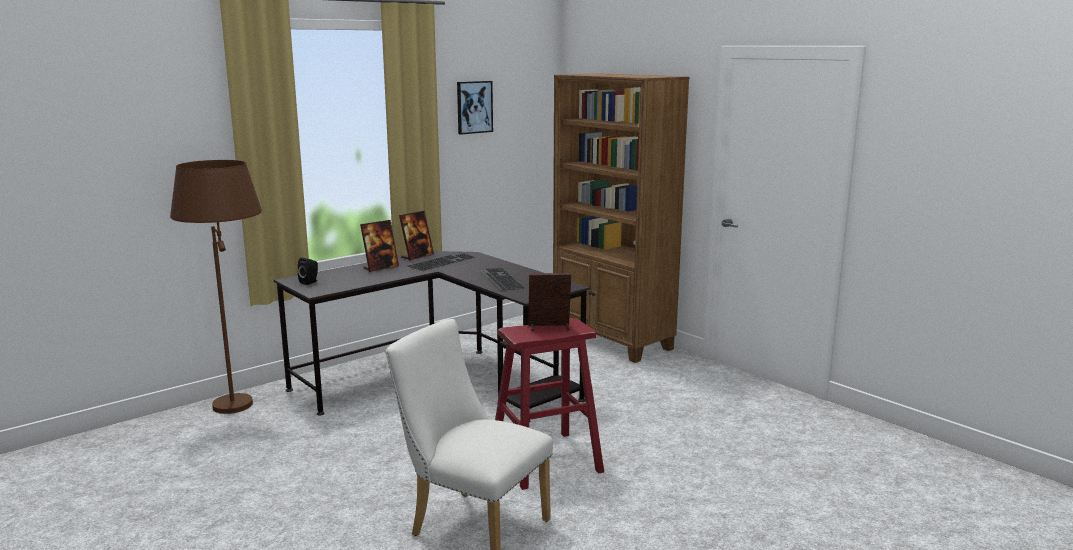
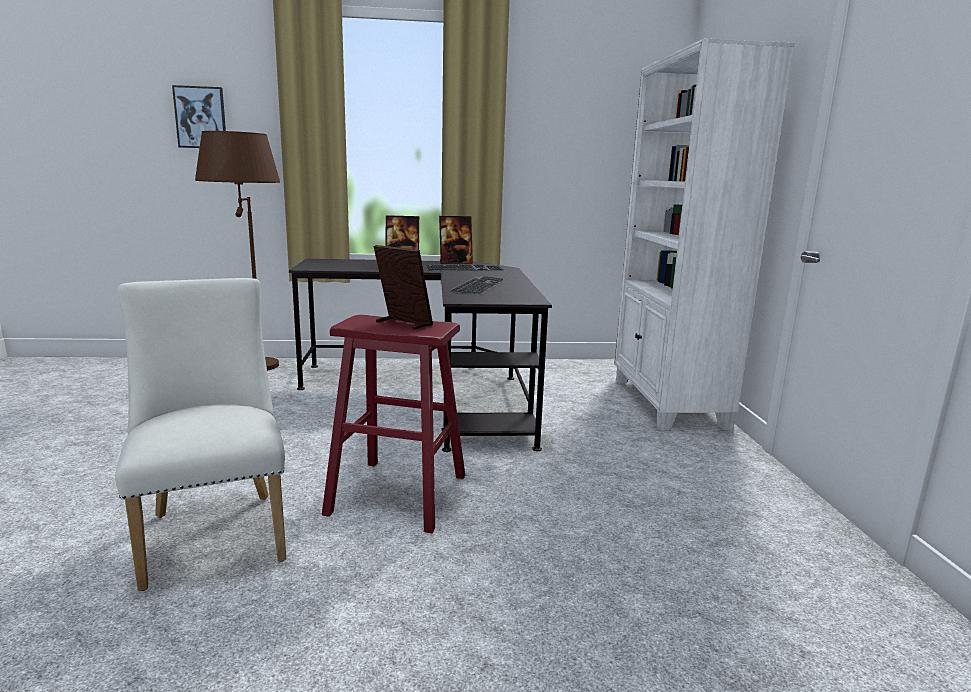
camera: 35 degrees right, 0 degrees up
black speaker [298,257,318,285] -> none
picture [457,81,493,135] -> picture moved to [172,85,226,148]
brown bookcase [553,73,690,363] -> white bookcase [614,38,795,431]

